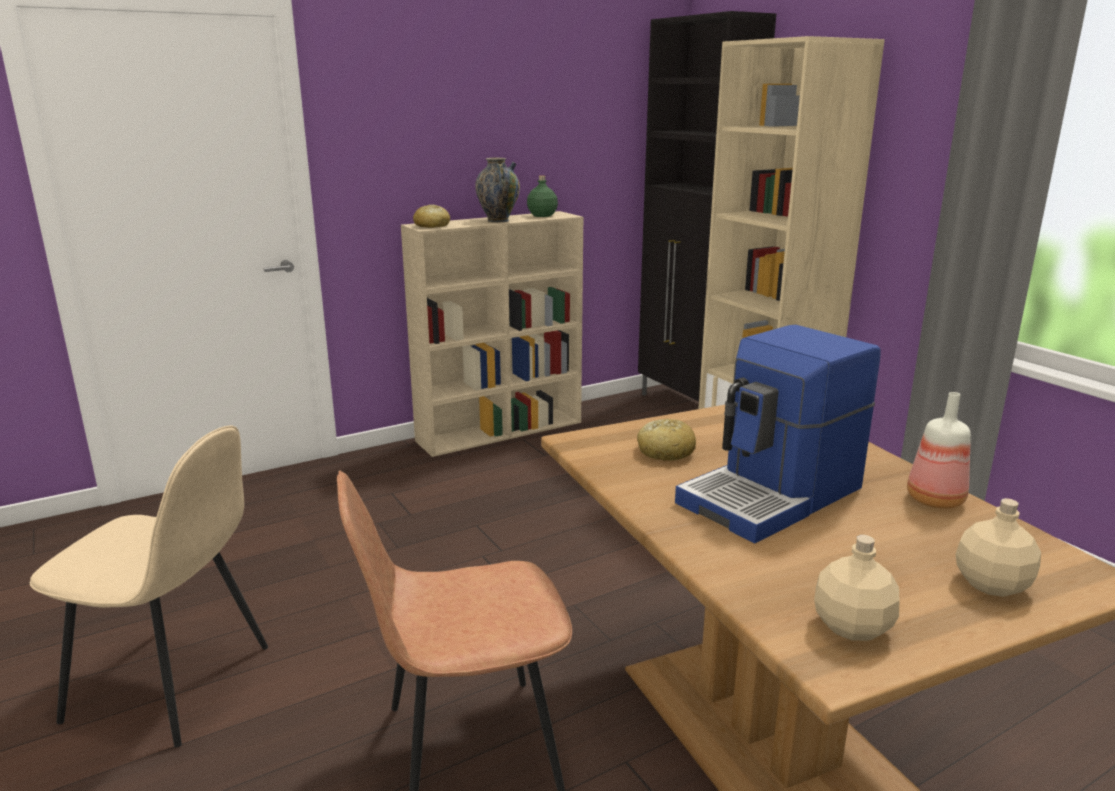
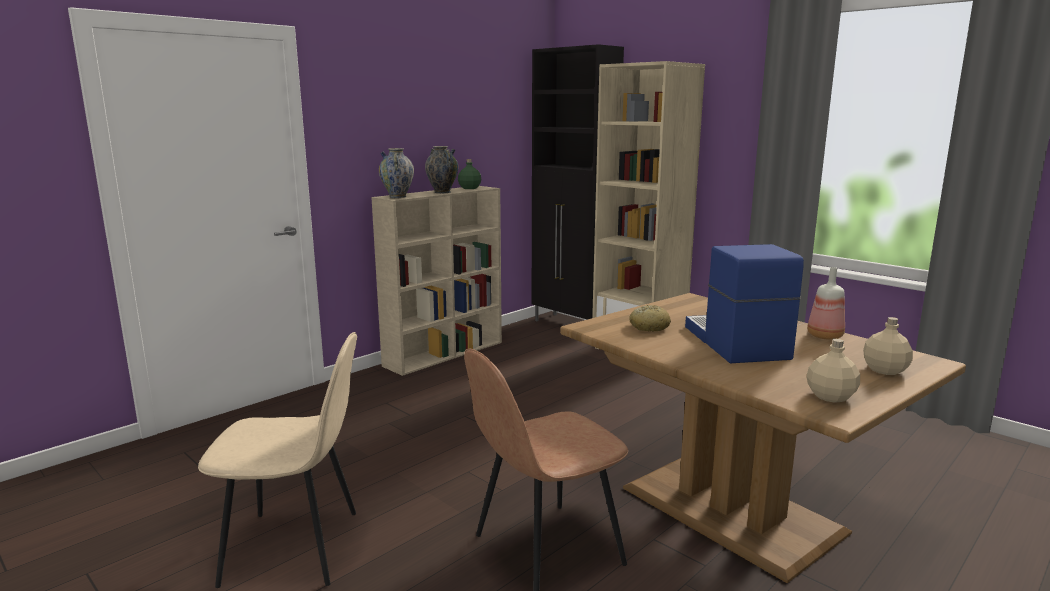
camera: 15 degrees left, 5 degrees down
bread [413,204,450,228] -> vase [379,148,414,198]
coffee machine [675,325,881,543] -> coffee machine turned 135 degrees clockwise [685,244,804,363]

